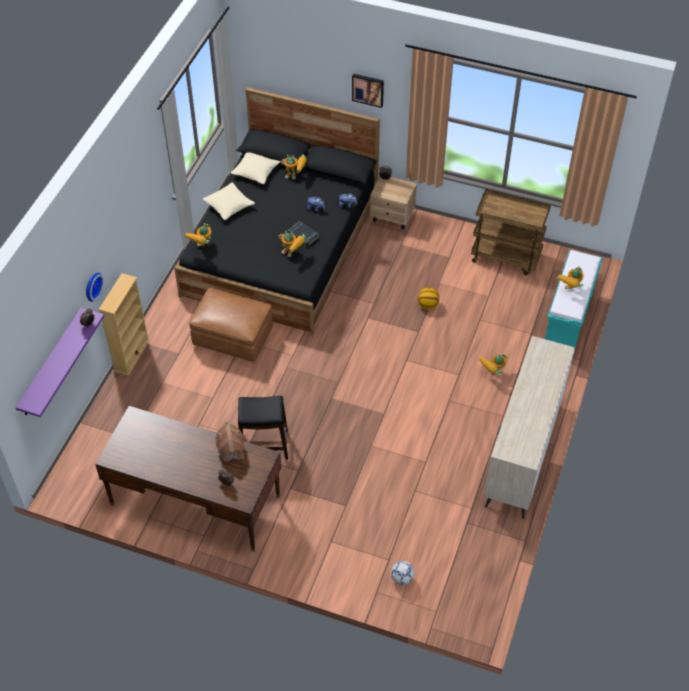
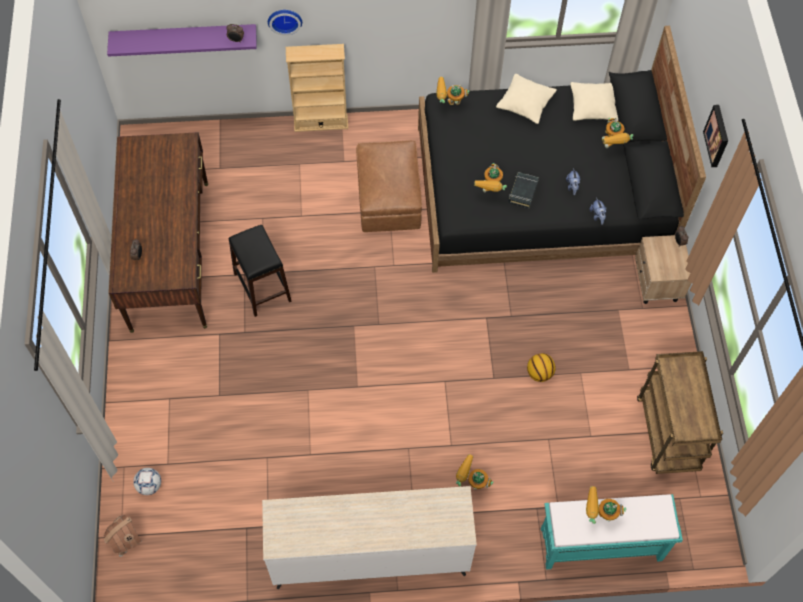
camera: 65 degrees right, 10 degrees up
toy house [216,420,244,463] -> toy house moved to [104,515,142,557]

